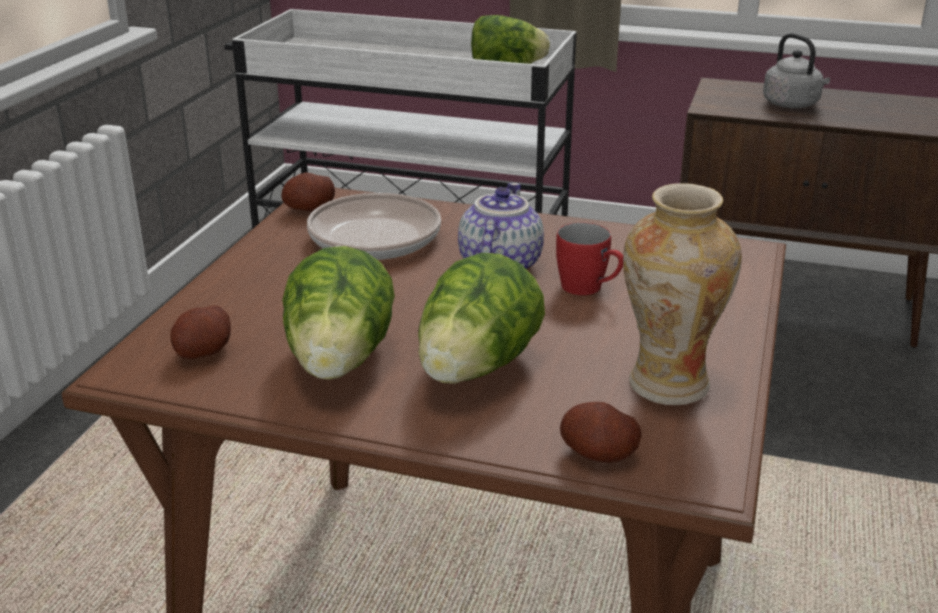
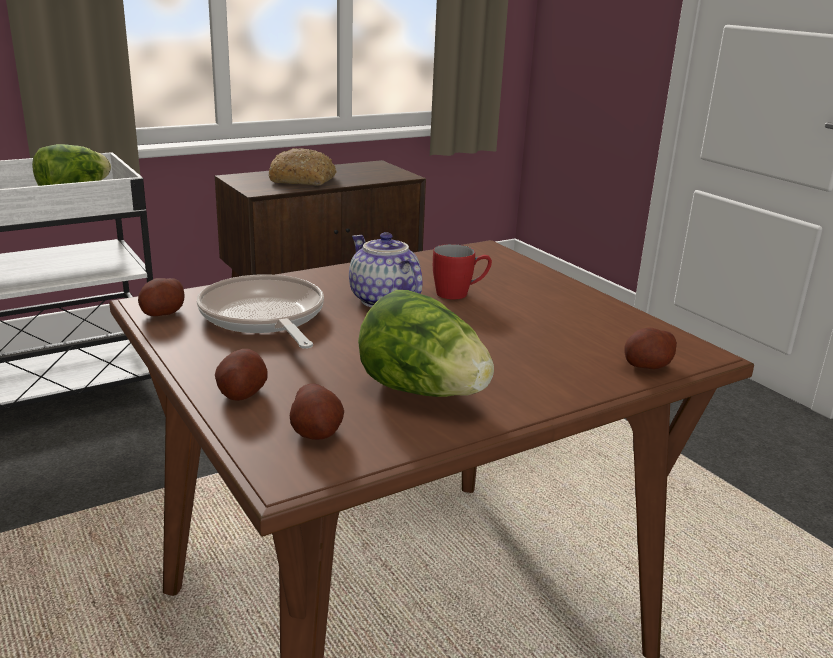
camera: 50 degrees left, 5 degrees down
lettuce [418,253,545,384] -> none
vase [623,183,742,405] -> none
grey kettle [763,33,830,108] -> bread [268,148,337,186]
none -> potato [215,349,268,401]

